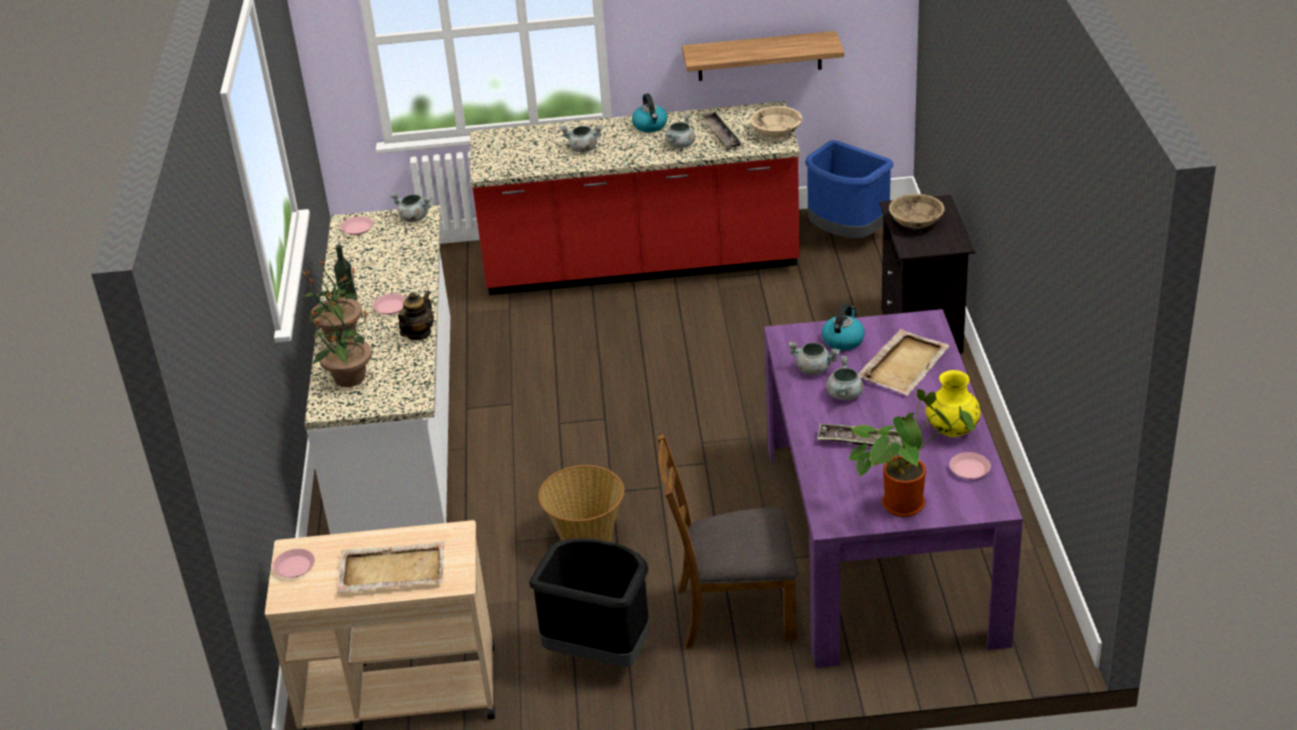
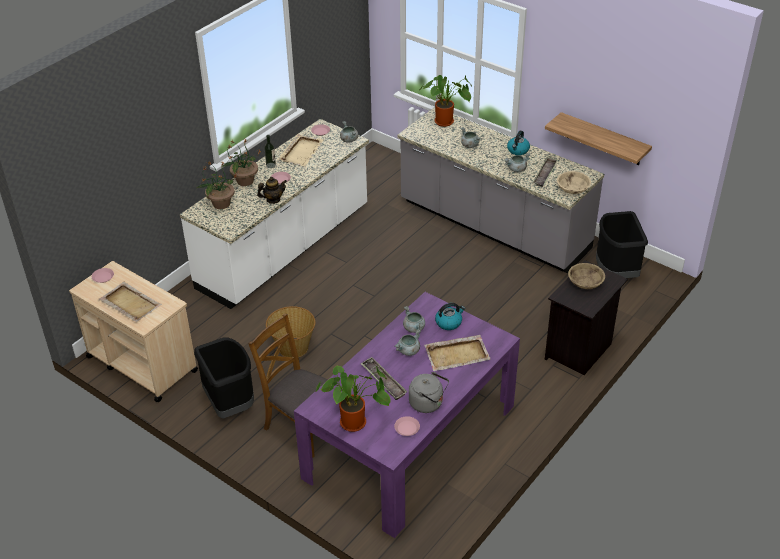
camera: 40 degrees right, 5 degrees up
red counter [470,101,800,295] -> grey counter [397,107,604,274]
blue trash can [805,140,893,239] -> black trash can [596,211,648,278]
yellow vase [926,370,981,437] -> grey kettle [409,372,449,413]
none -> beige tray [278,134,323,167]
none -> potted plant [419,75,472,127]

